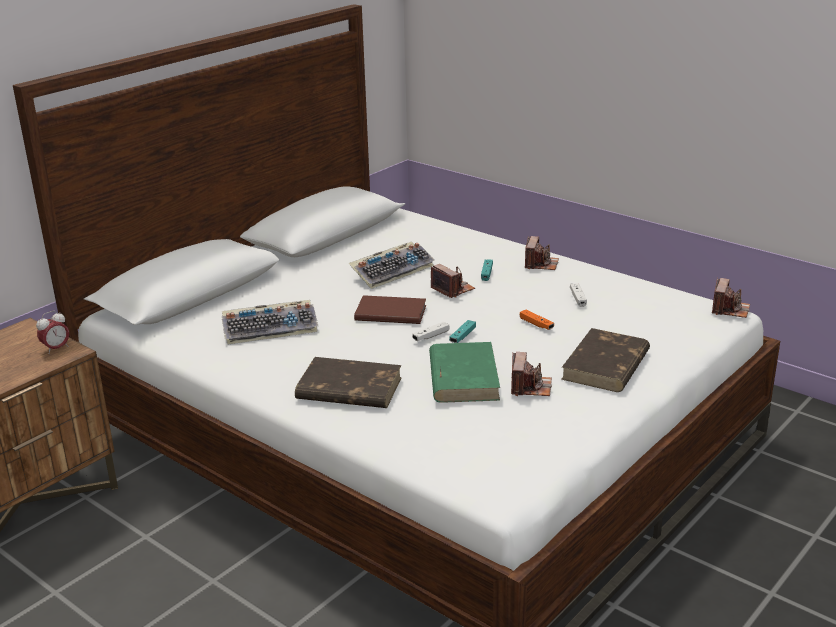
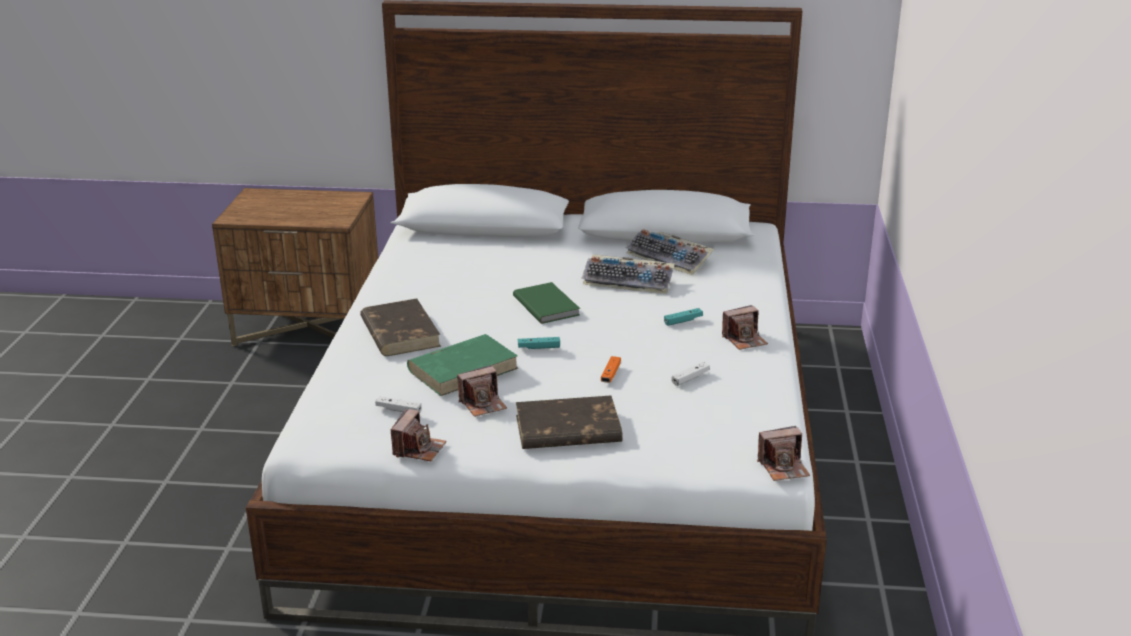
camera: 55 degrees right, 0 degrees up
alarm clock [36,311,69,354] -> none
keyboard [222,300,318,345] -> keyboard moved to [625,229,714,275]
brown book [354,295,426,324] -> green book [513,282,580,324]
white game controller [412,322,449,341] -> white game controller moved to [375,396,422,413]
camera [431,264,475,298] -> camera moved to [391,409,446,461]

